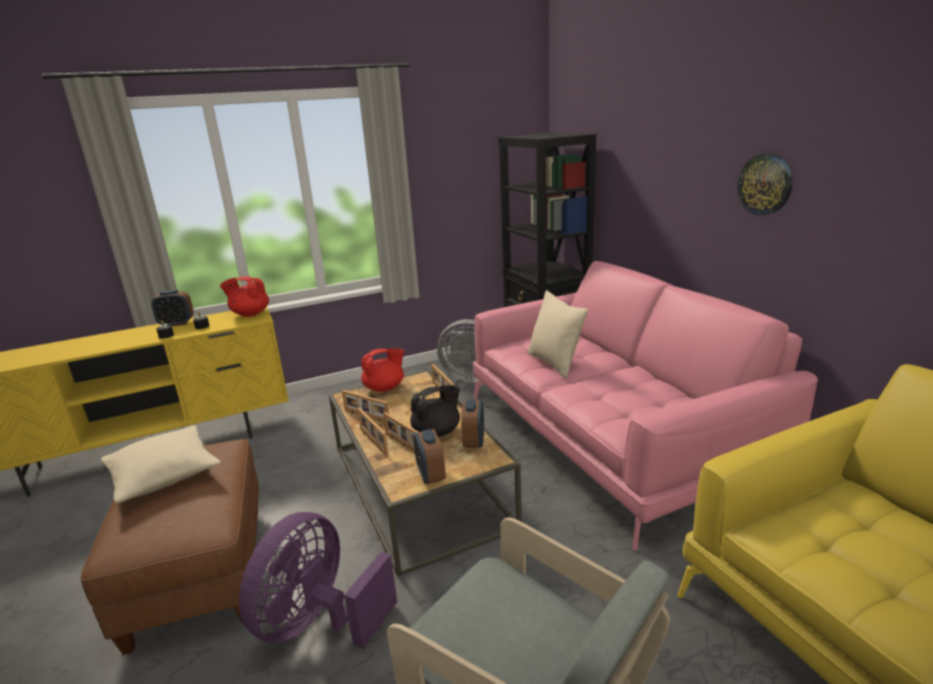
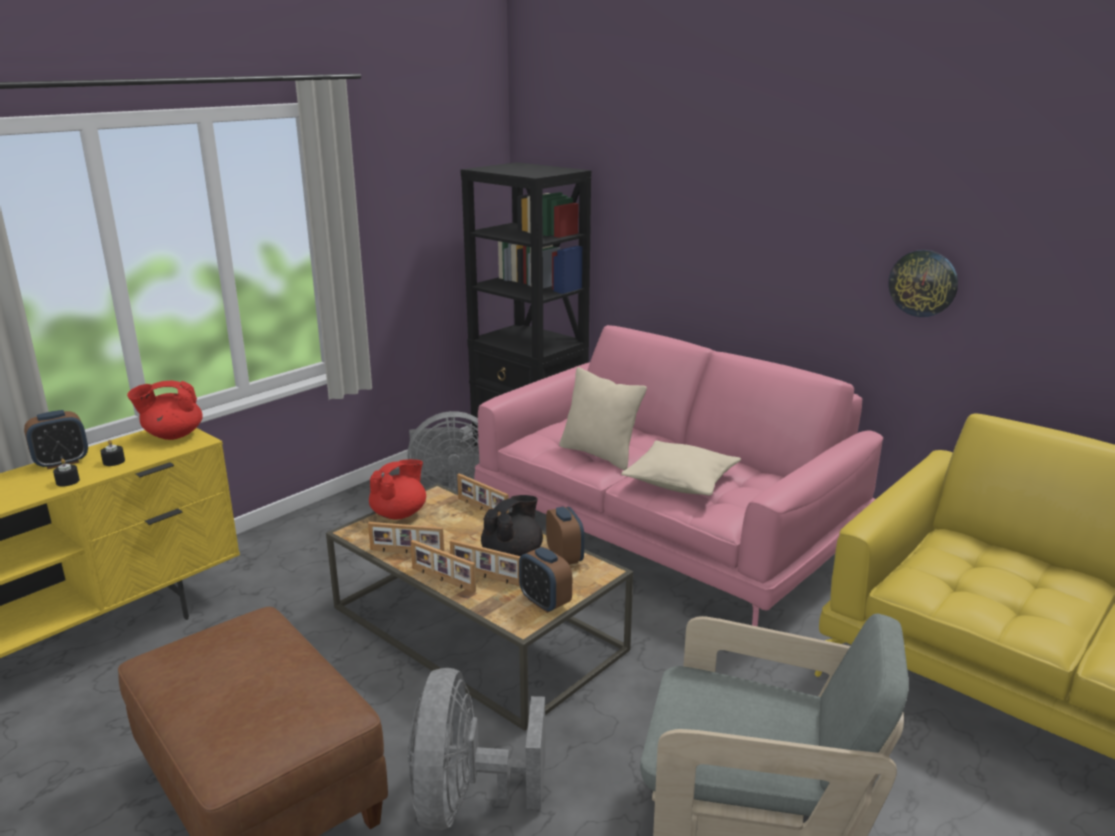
camera: 25 degrees left, 0 degrees up
beige pillow [101,425,221,504] -> beige pillow moved to [622,440,741,496]
purple fan [239,512,397,649] -> grey fan [408,668,545,831]
wall clock [737,154,792,215] -> wall clock moved to [888,250,958,317]

